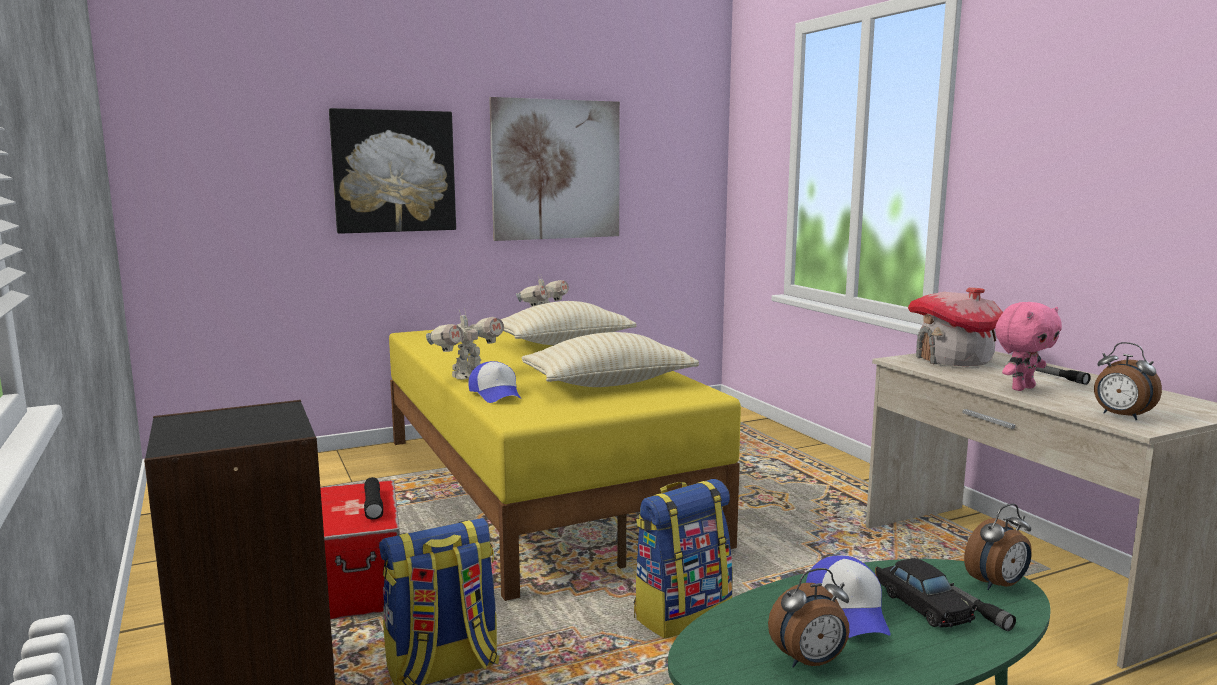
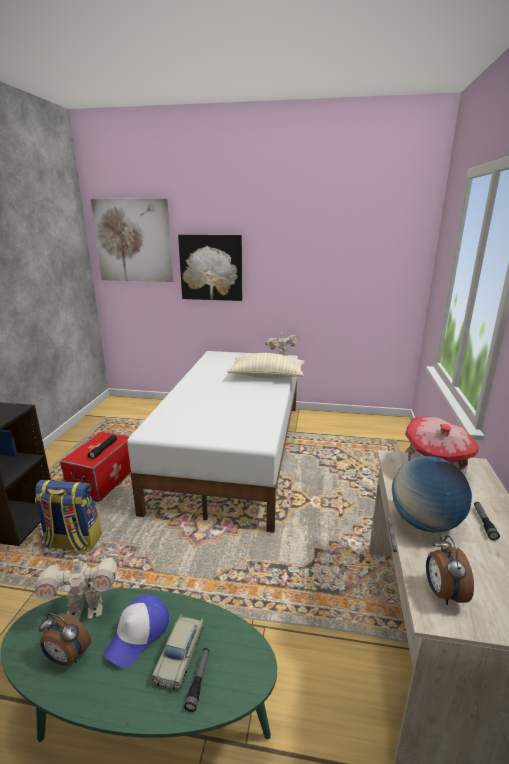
camera: 35 degrees right, 10 degrees up
yellow bed [389,330,741,601] -> white bed [127,351,298,533]
toy robot [426,308,504,379] -> toy robot moved to [35,555,119,620]
cap [468,361,522,403] -> none
picture [489,97,620,241] -> picture moved to [91,199,173,282]
beige pillow [522,332,699,387] -> none
backpack [634,479,733,638] -> none
black toy car [876,558,977,628] -> beige toy car [152,614,204,690]
alarm clock [964,504,1032,590] -> none
pink plush toy [995,302,1062,391] -> globe [392,456,472,533]

